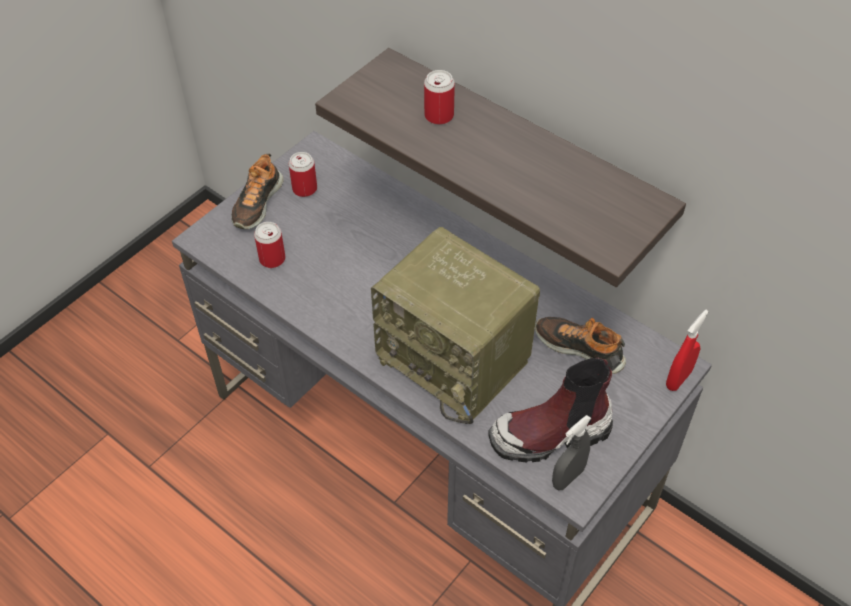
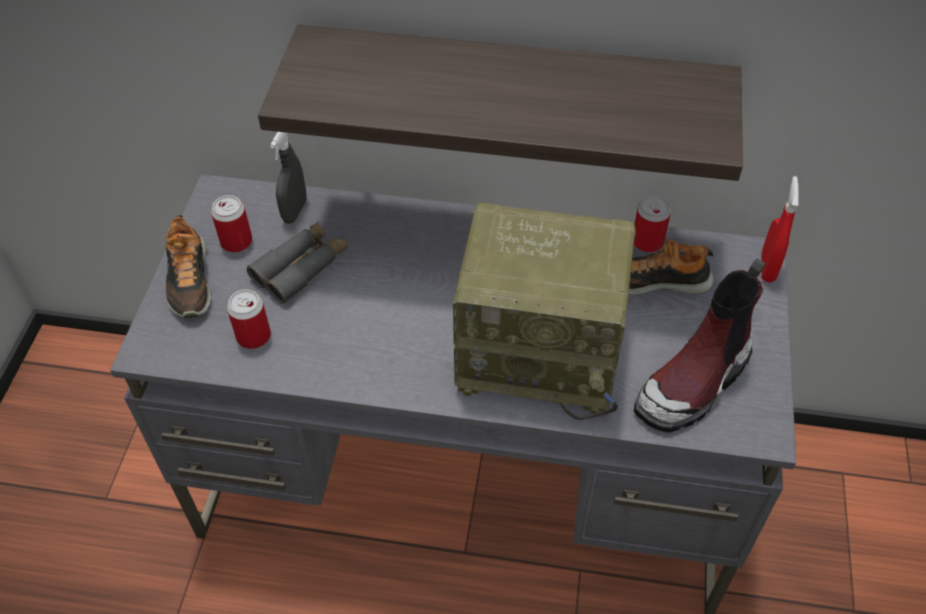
camera: 30 degrees left, 0 degrees up
can [424,70,455,125] -> can moved to [634,195,671,253]
grey spray bottle [552,415,591,490] -> grey spray bottle moved to [270,132,307,224]
none -> grey binoculars [247,221,348,304]

